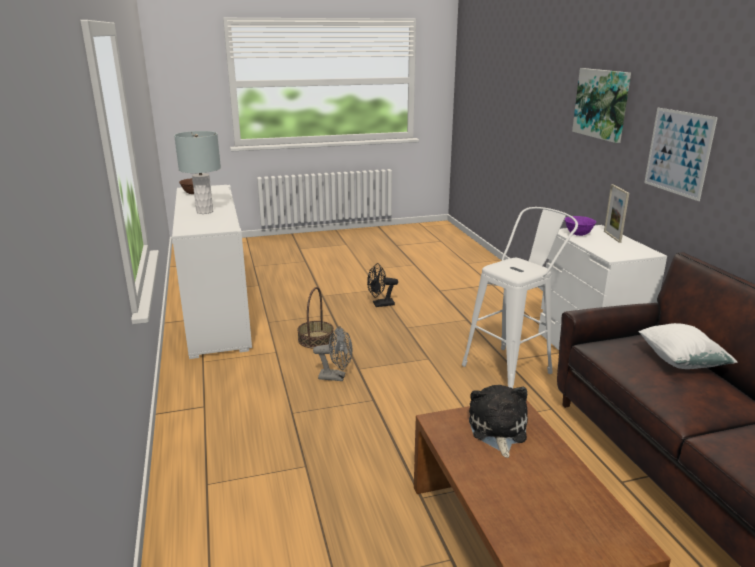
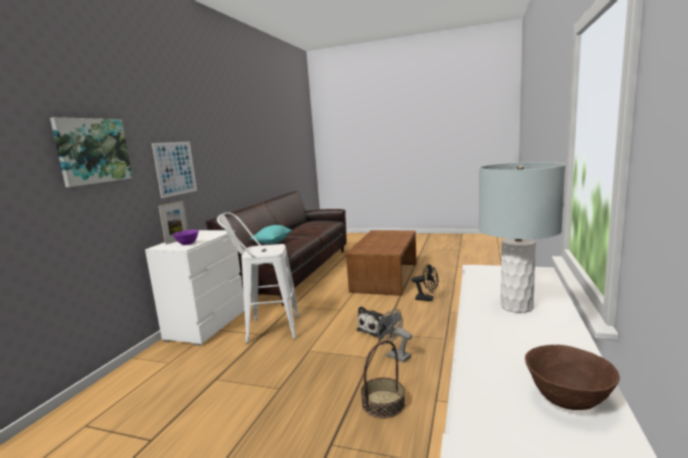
camera: 145 degrees left, 10 degrees down
black fan [367,263,398,307] -> black fan moved to [412,264,438,301]
plush toy [469,385,528,458] -> plush toy moved to [357,306,390,337]
white pillow [638,323,737,369] -> turquoise pillow [250,225,292,244]

